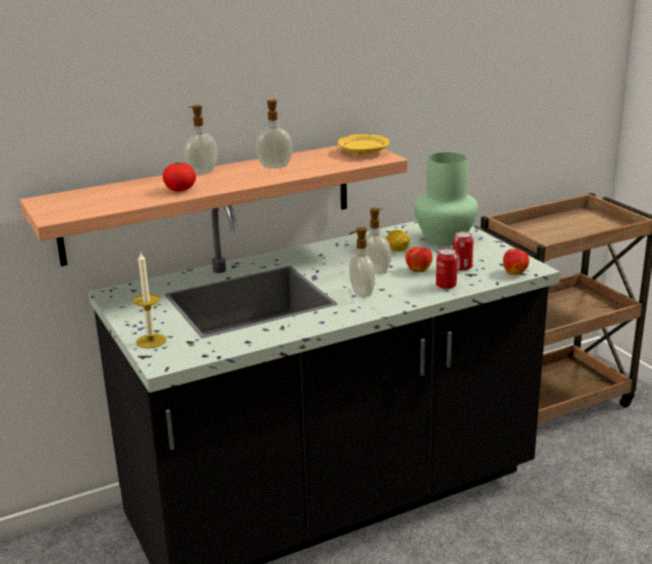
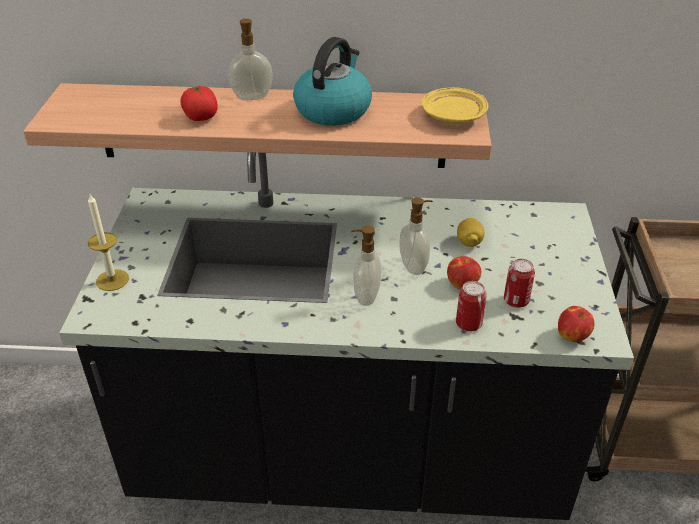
camera: 30 degrees right, 15 degrees up
soap dispenser [256,100,293,168] -> kettle [293,37,372,126]
green vase [414,152,478,246] -> none

